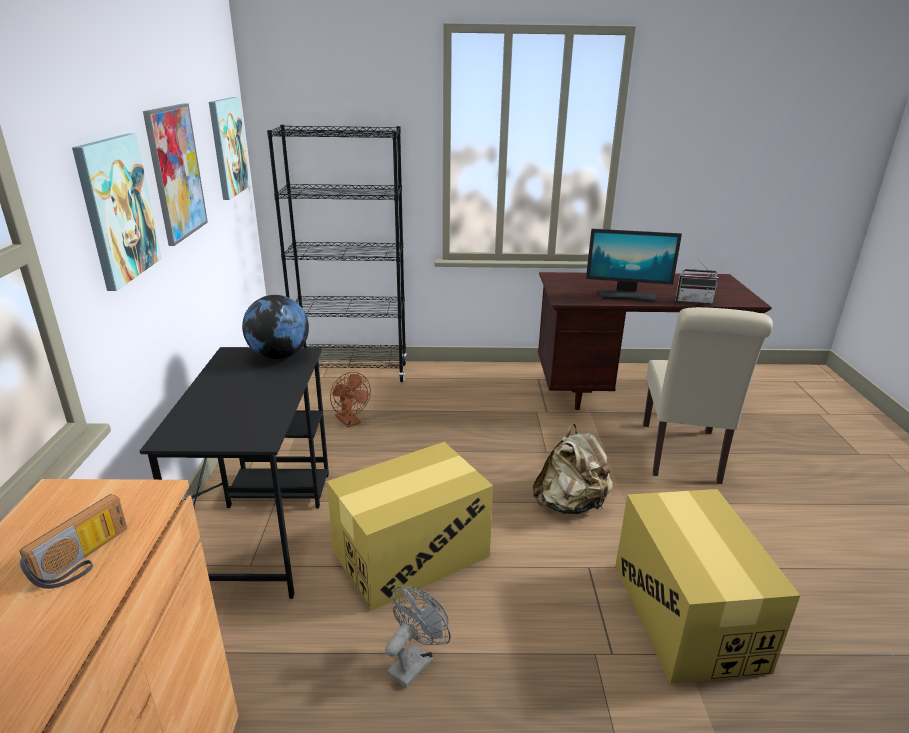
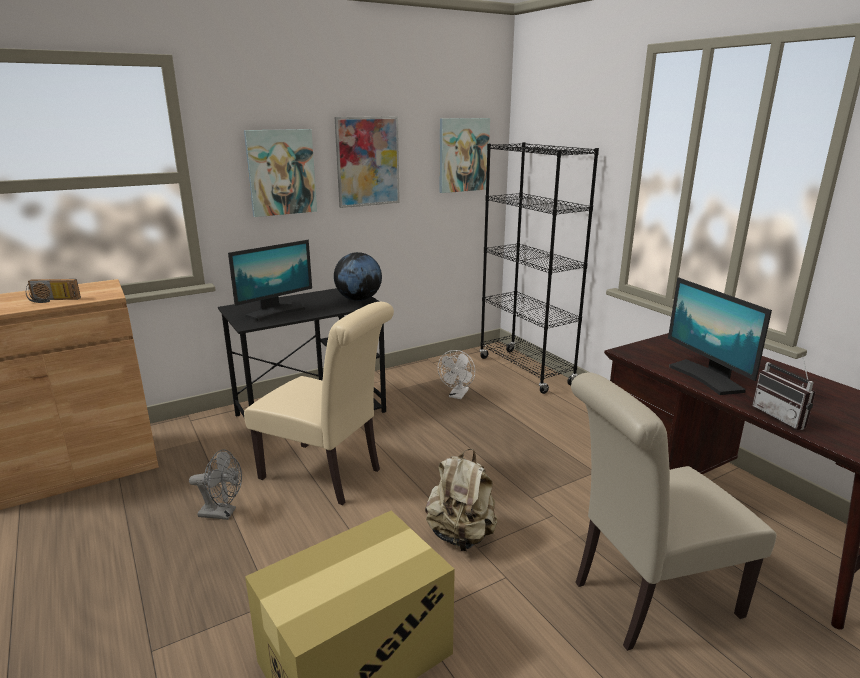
camera: 60 degrees right, 5 degrees down
cardboard box [327,442,493,611] -> beige chair [244,302,394,505]
brown fan [330,372,371,428] -> white fan [438,350,475,399]
none -> monitor [228,240,312,321]

